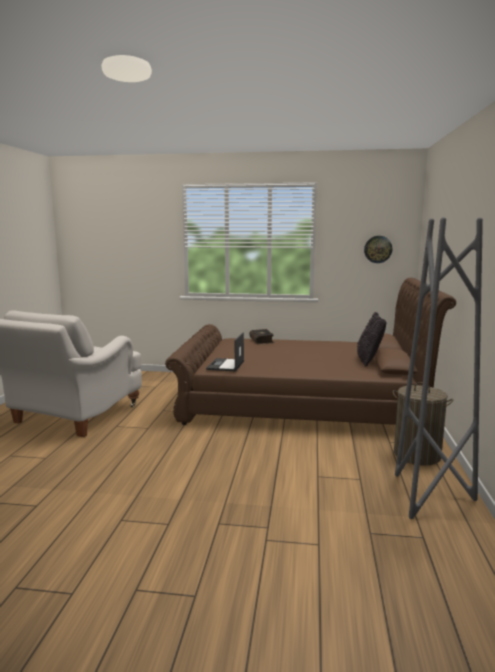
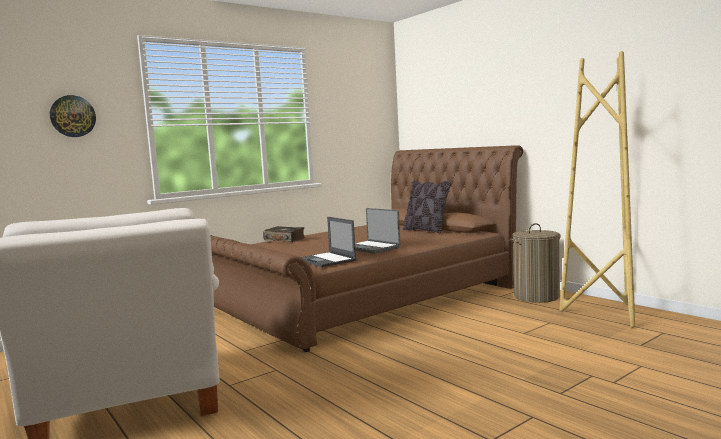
camera: 45 degrees left, 5 degrees down
wall clock [364,236,392,263] -> wall clock moved to [50,95,96,137]
grey clothes rack [395,217,483,519] -> yellow clothes rack [560,51,635,328]
none -> laptop [355,208,401,254]

